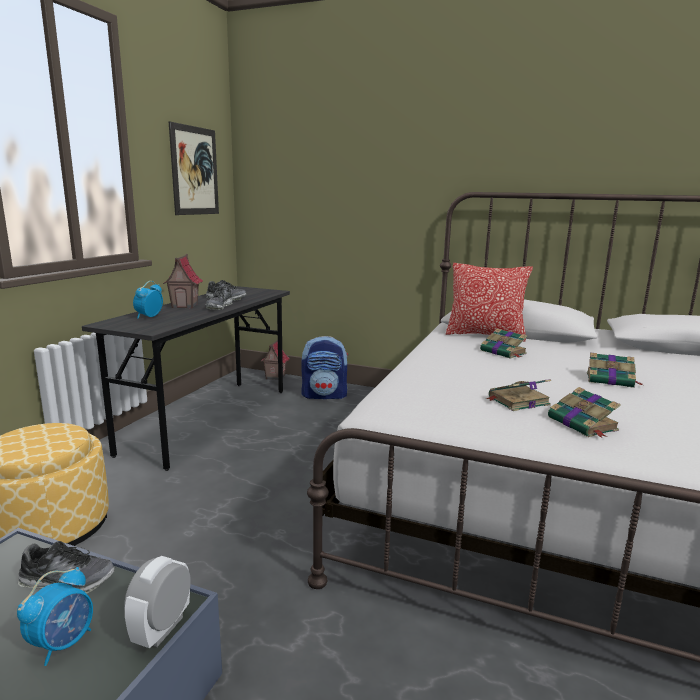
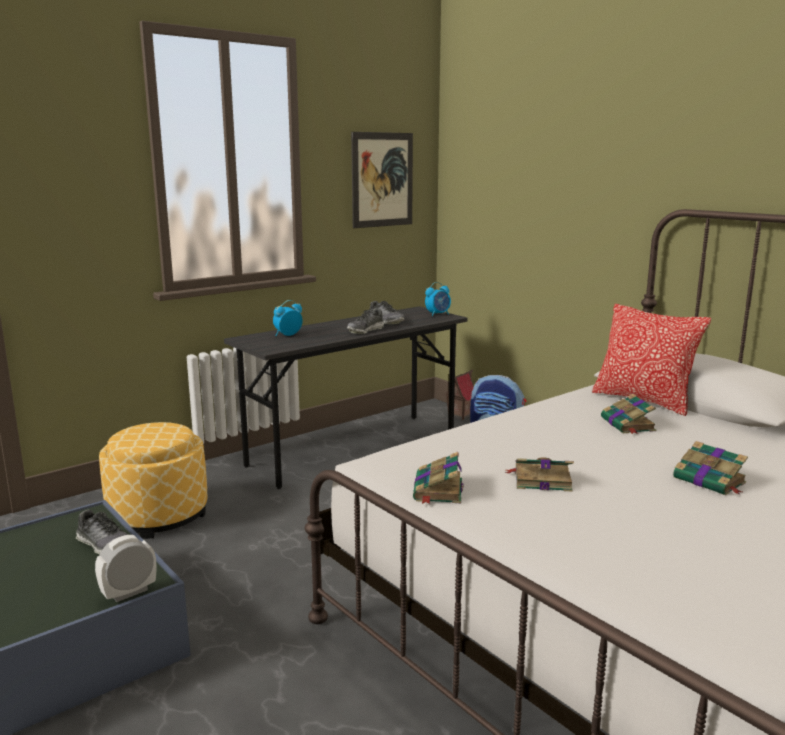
camera: 30 degrees right, 0 degrees up
alarm clock [17,567,93,666] -> alarm clock moved to [425,282,451,316]
toy house [163,254,203,308] -> none
book [548,387,621,438] -> book moved to [413,452,463,504]

